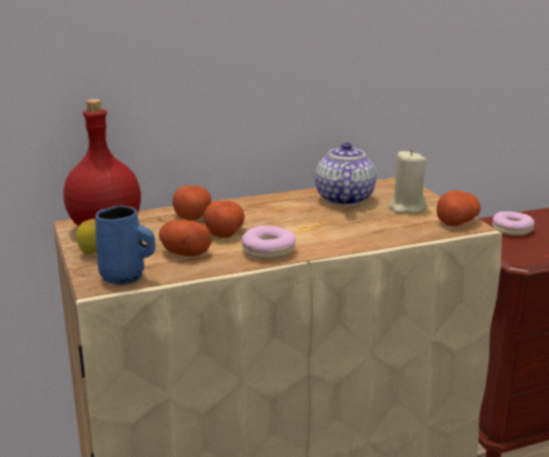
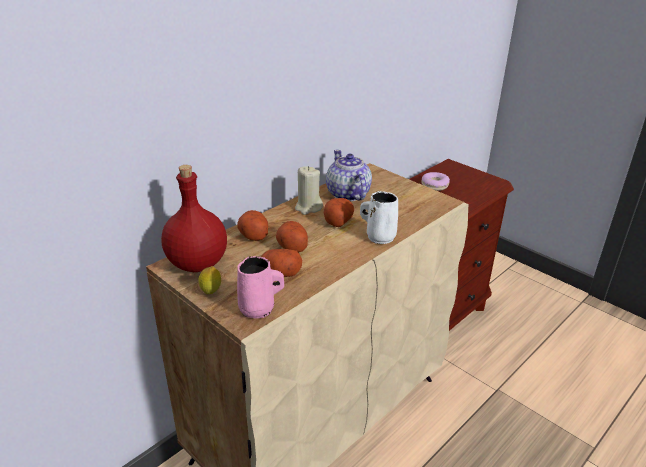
camera: 25 degrees left, 10 degrees up
blue mug [96,206,155,285] -> pink mug [237,256,284,318]
donut [242,225,296,260] -> none
beige candle [389,150,427,213] -> beige candle moved to [295,166,323,215]
potato [437,190,481,226] -> potato moved to [324,198,354,227]
none -> white mug [360,191,398,244]

